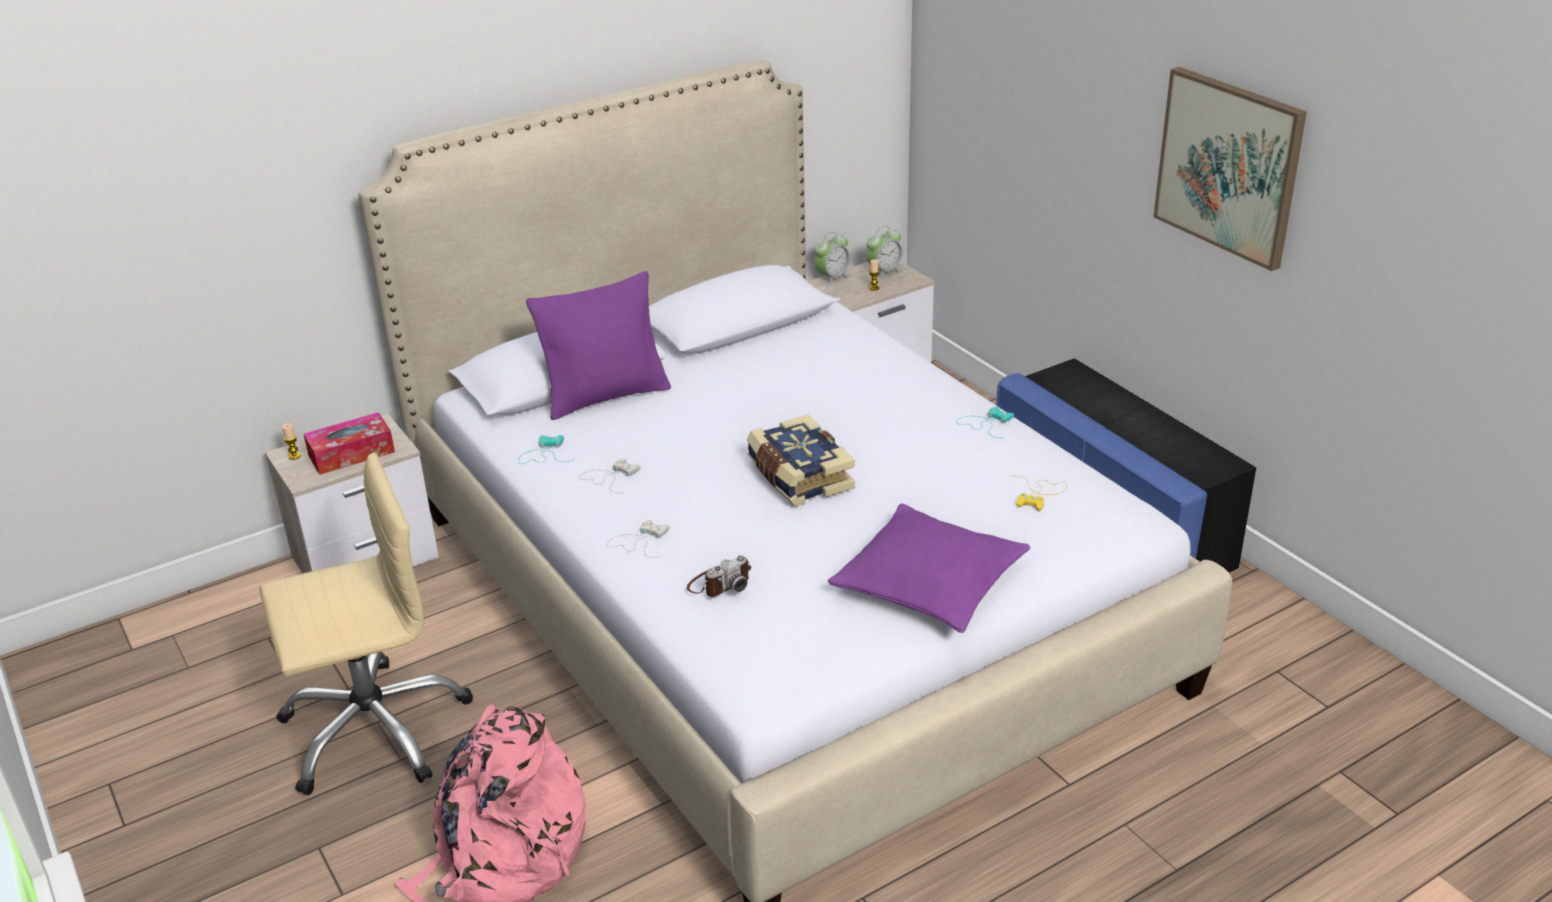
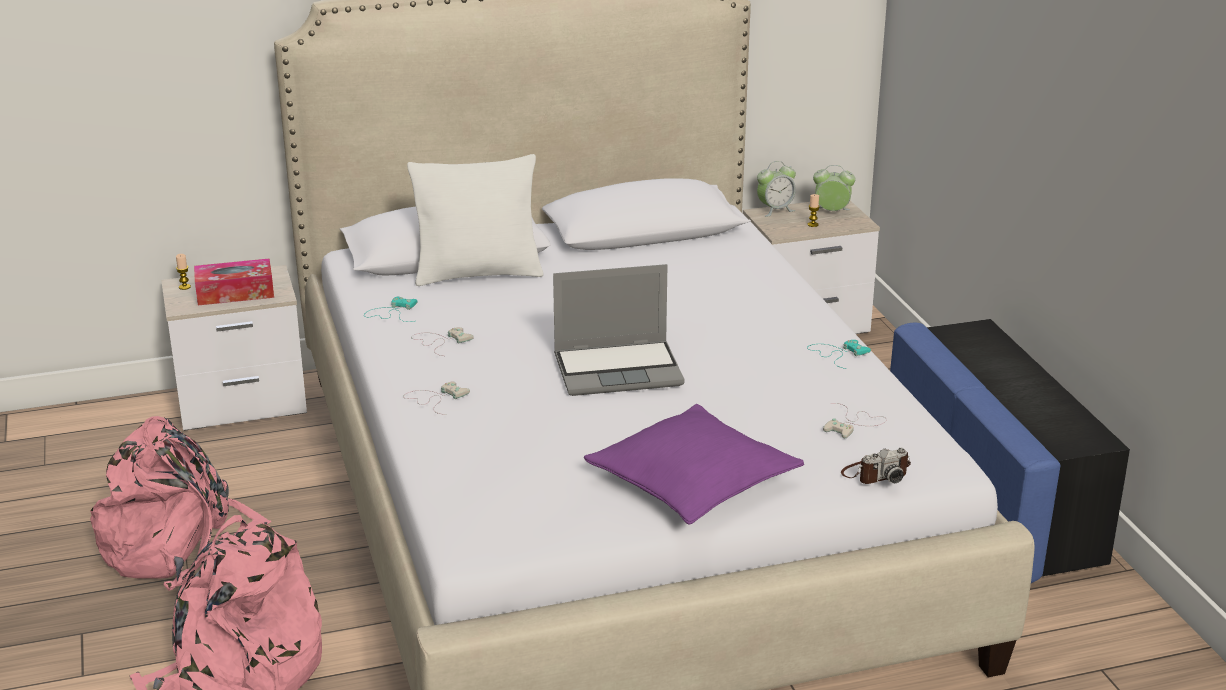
camera: 15 degrees right, 5 degrees down
beige office chair [259,453,473,795] -> pink backpack [90,416,272,591]
purple pillow [526,271,671,420] -> white pillow [407,154,544,286]
camera [687,555,751,597] -> camera moved to [841,448,911,484]
book [747,414,855,507] -> laptop [553,264,684,396]
alarm clock [867,226,903,280] -> alarm clock turned 150 degrees counterclockwise [813,165,855,211]
yellow game controller [1010,476,1067,511] -> white game controller [823,403,887,438]
picture [1153,67,1307,271] -> none

